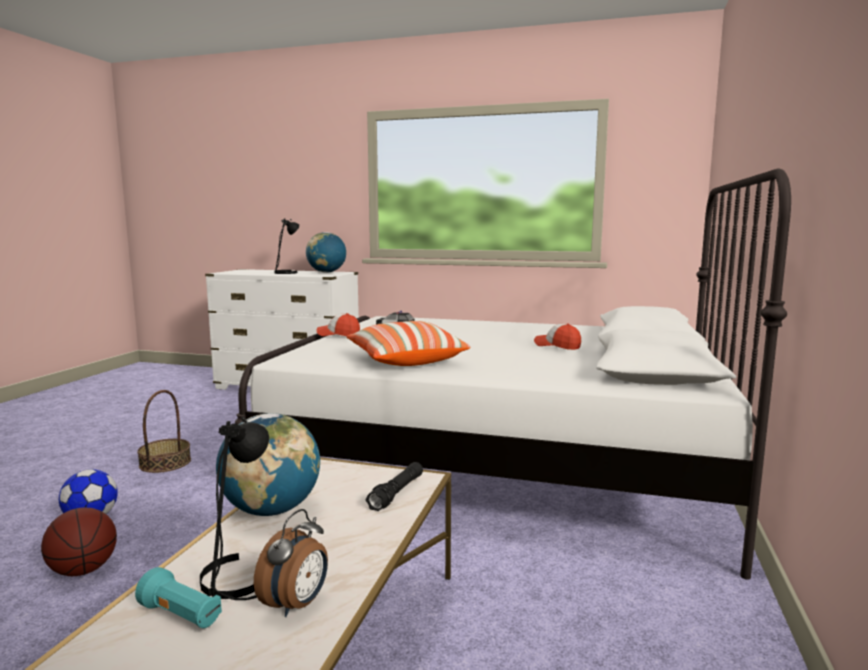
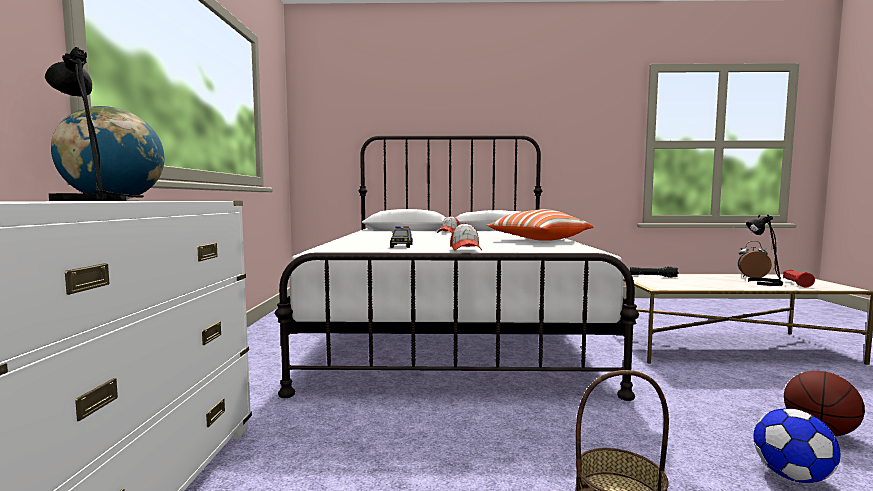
camera: 105 degrees left, 5 degrees down
turquoise flashlight [135,567,222,628] -> red flashlight [783,270,815,288]
globe [216,413,320,516] -> none

